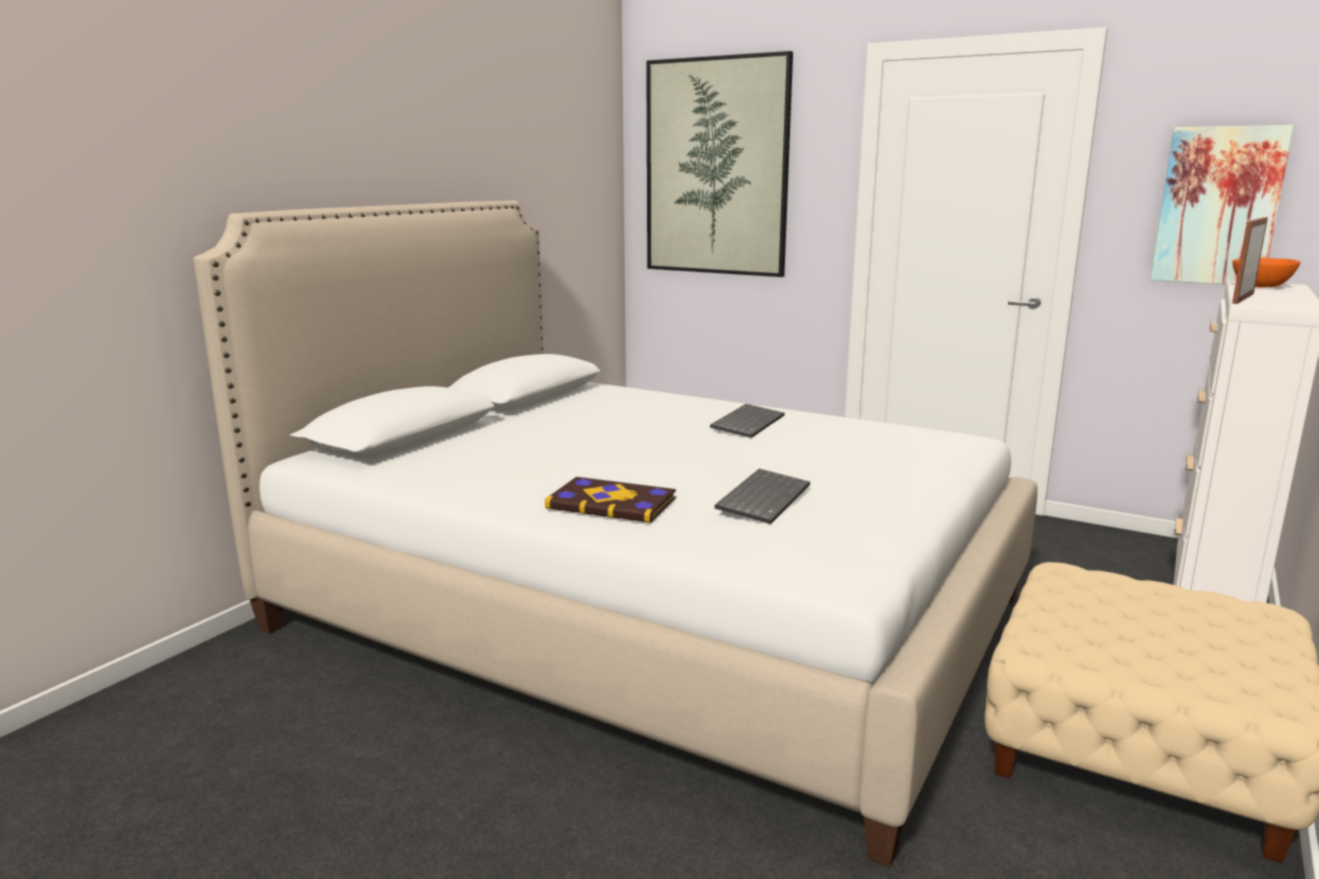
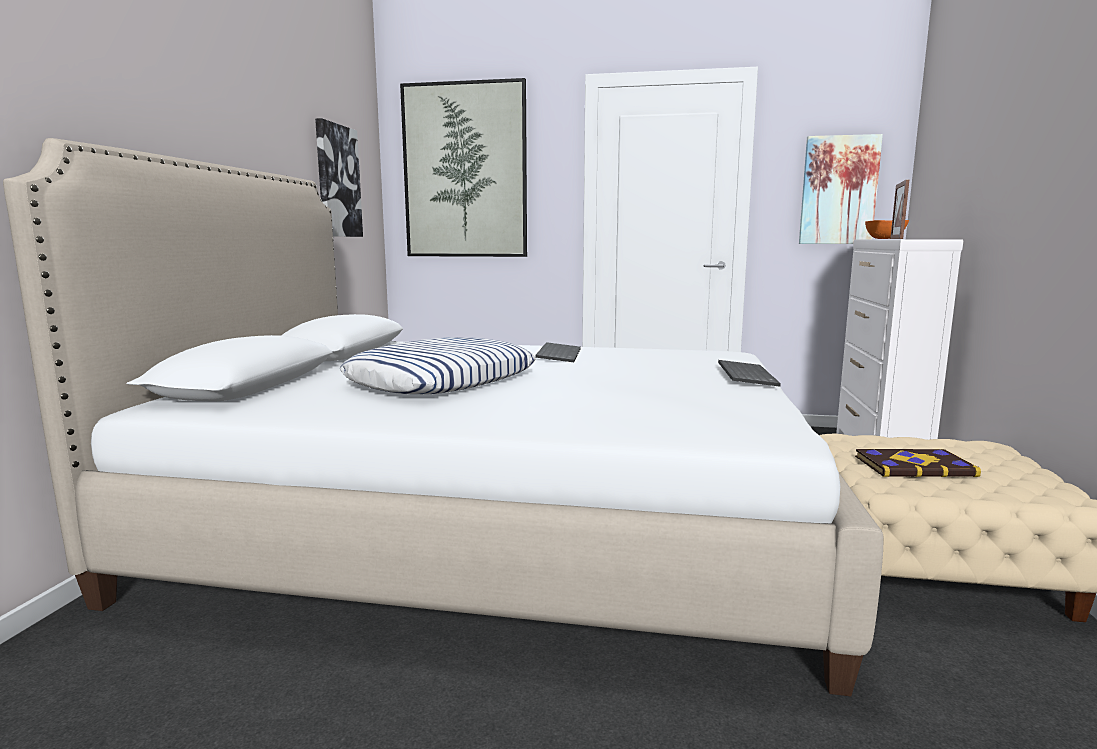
camera: 20 degrees left, 5 degrees down
book [545,477,676,523] -> book moved to [855,449,981,477]
keyboard [715,469,810,524] -> keyboard moved to [718,360,781,387]
none -> picture [315,118,363,237]
none -> pillow [340,337,536,394]

